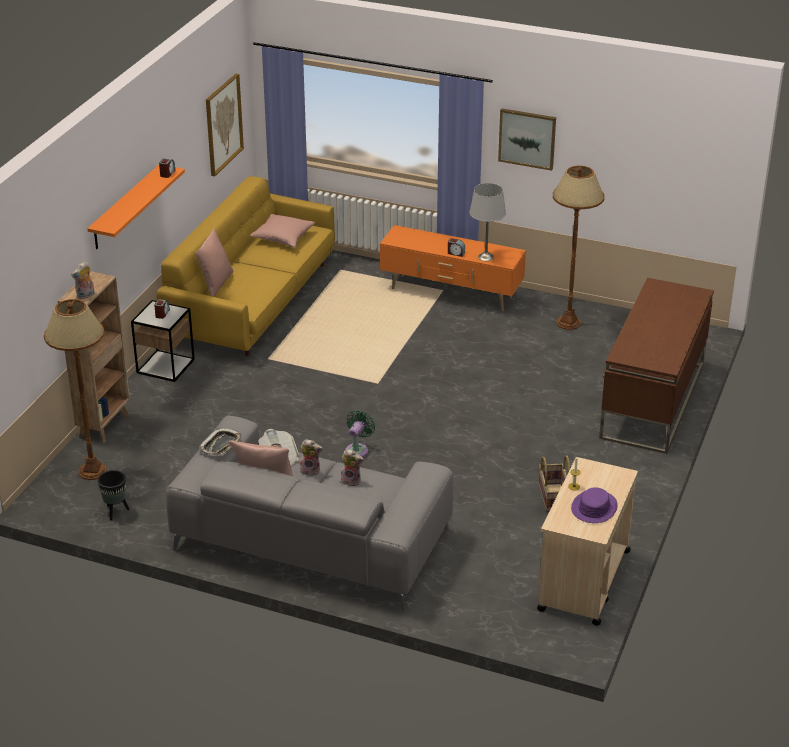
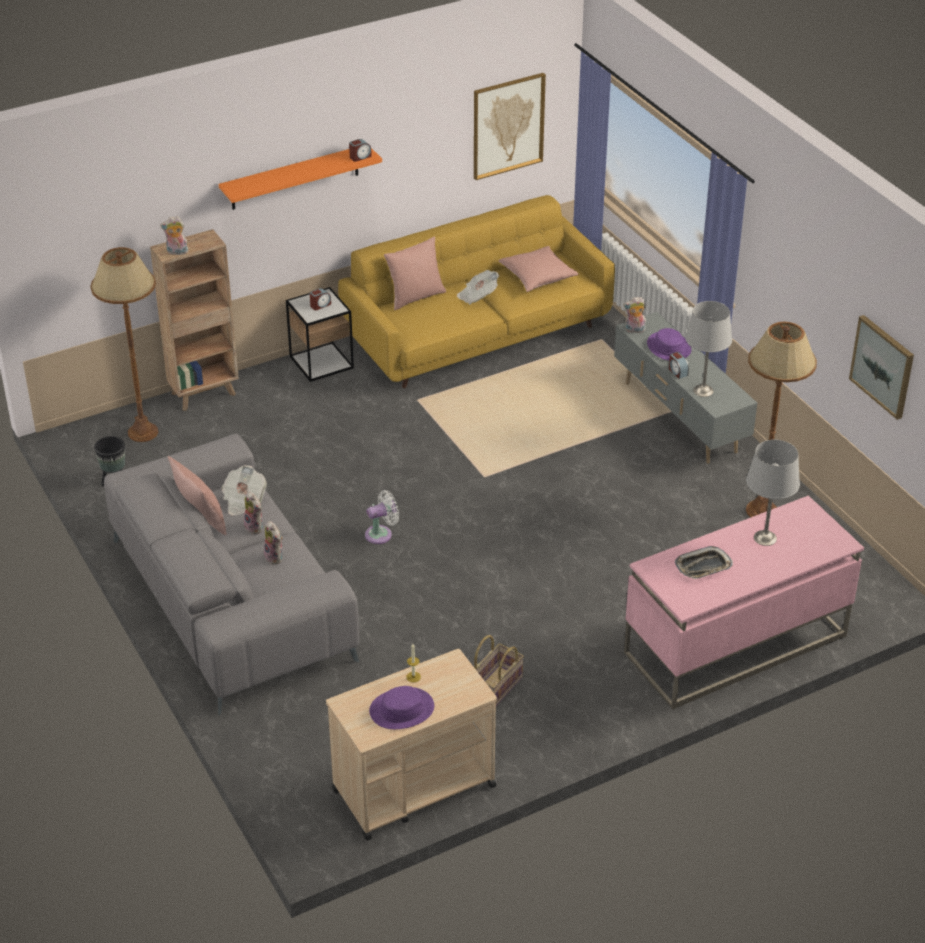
camera: 40 degrees right, 5 degrees up
tray [199,428,242,456] -> tray moved to [675,546,733,579]
green fan [345,410,375,457] -> white fan [365,490,399,544]
orange tv stand [380,225,526,312] -> grey tv stand [614,312,757,464]
picture [498,108,556,171] -> picture moved to [849,315,914,420]
brown desk [599,278,714,454] -> pink desk [624,495,864,710]
none -> newspaper [457,270,499,305]
none -> plush toy [623,297,646,333]
none -> purple hat [647,328,691,361]
none -> grey table lamp [746,440,800,546]

